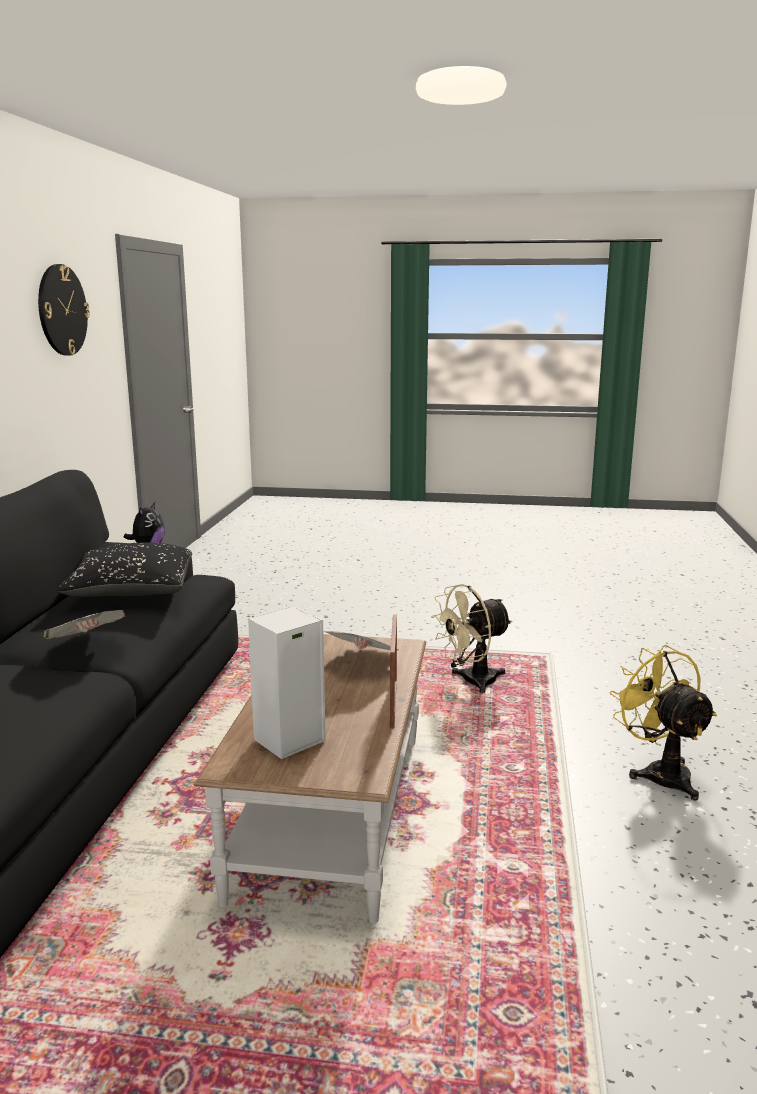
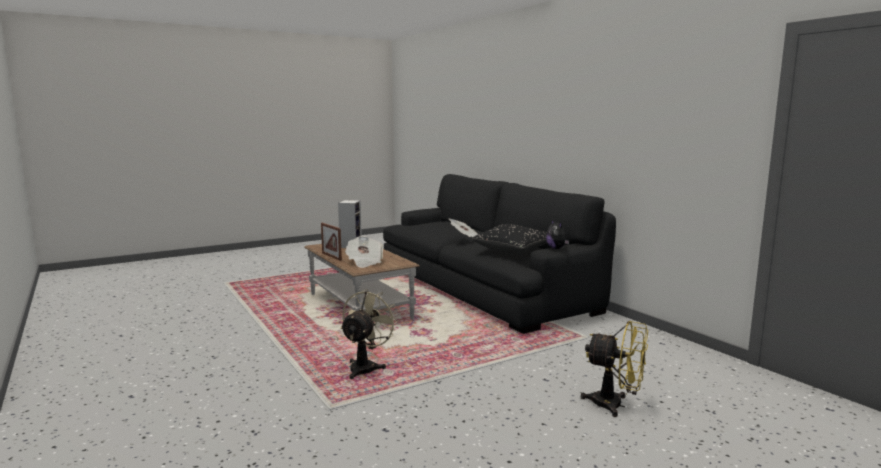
camera: 140 degrees right, 5 degrees down
wall clock [38,264,90,356] -> none
yellow fan [610,645,717,800] -> yellow fan moved to [581,321,648,417]

